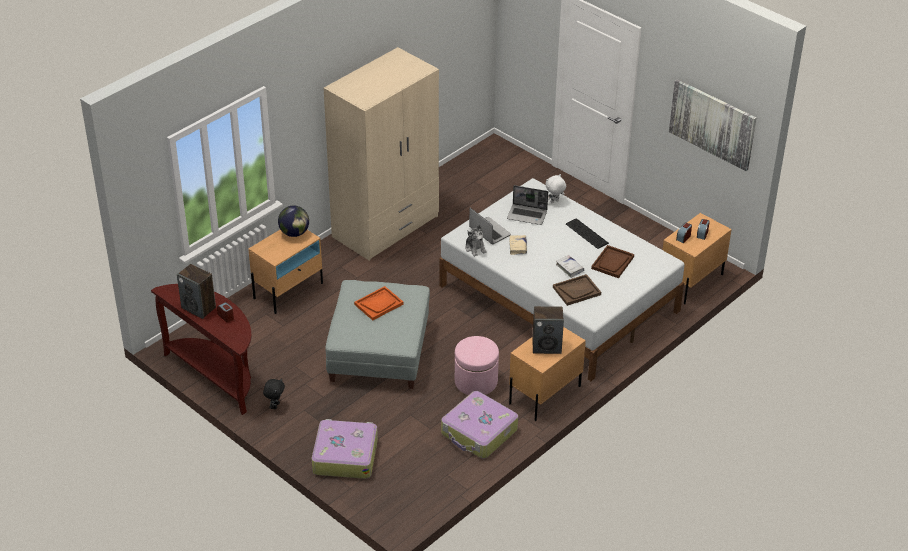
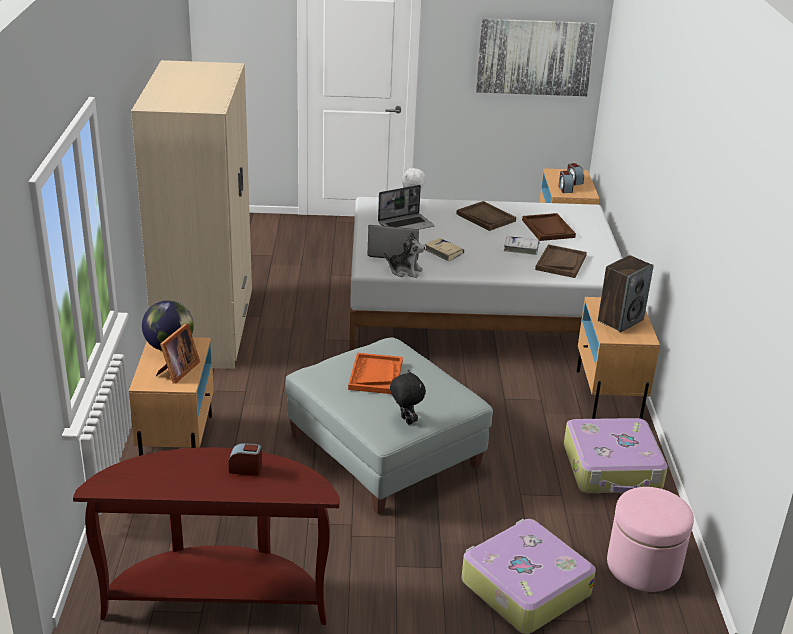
camera: 45 degrees left, 10 degrees down
speaker [177,264,216,319] -> none
black plush toy [263,378,285,409] -> black plush toy moved to [390,370,426,425]
pink ottoman [455,336,499,395] -> pink ottoman moved to [607,487,694,592]
keyboard [566,218,609,249] -> brown tray [457,201,516,231]
none -> picture frame [156,323,200,384]

